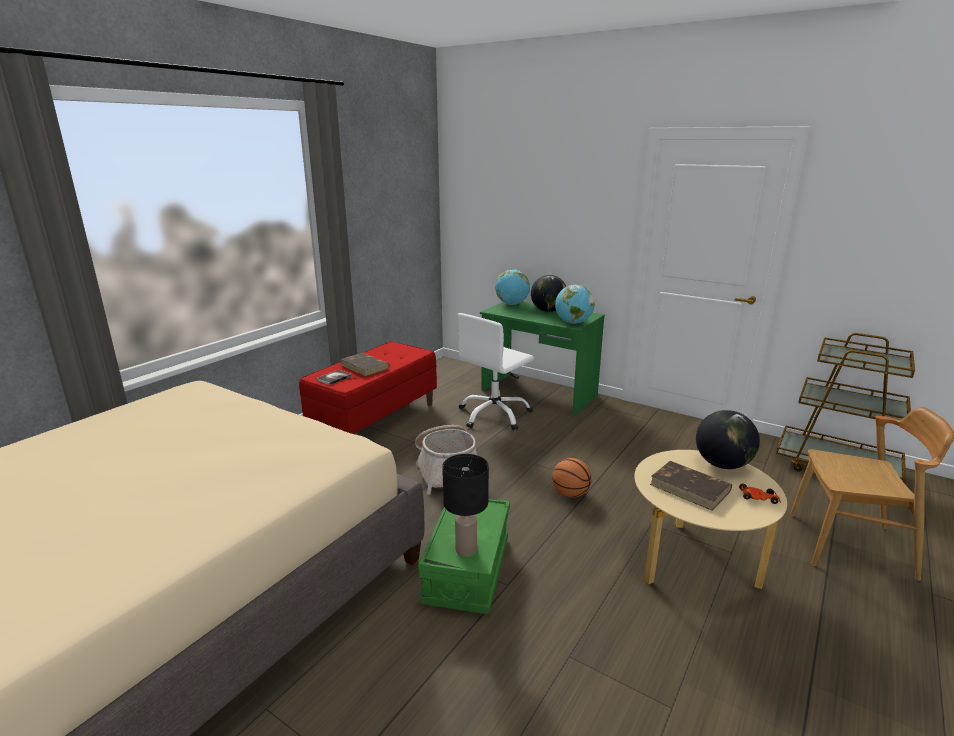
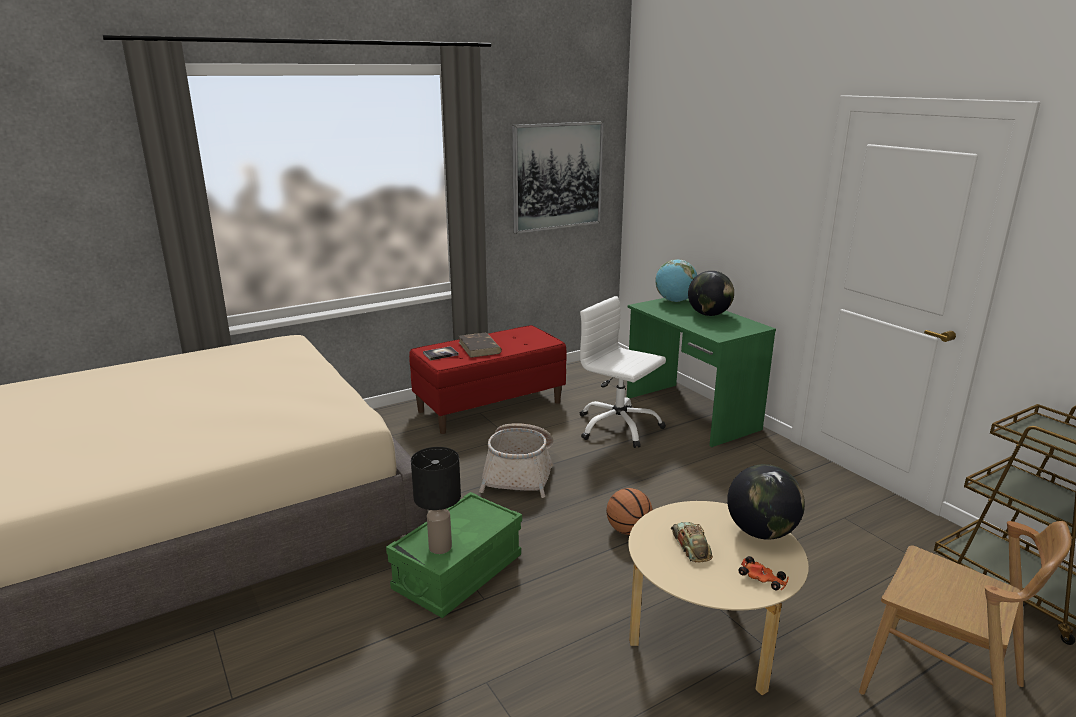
camera: 25 degrees right, 0 degrees up
white office chair [458,313,534,431] -> white office chair turned 60 degrees clockwise [580,296,666,448]
globe [555,285,595,324] -> none
brown book [650,461,732,511] -> toy car [671,522,713,563]
none -> picture [512,121,603,234]

